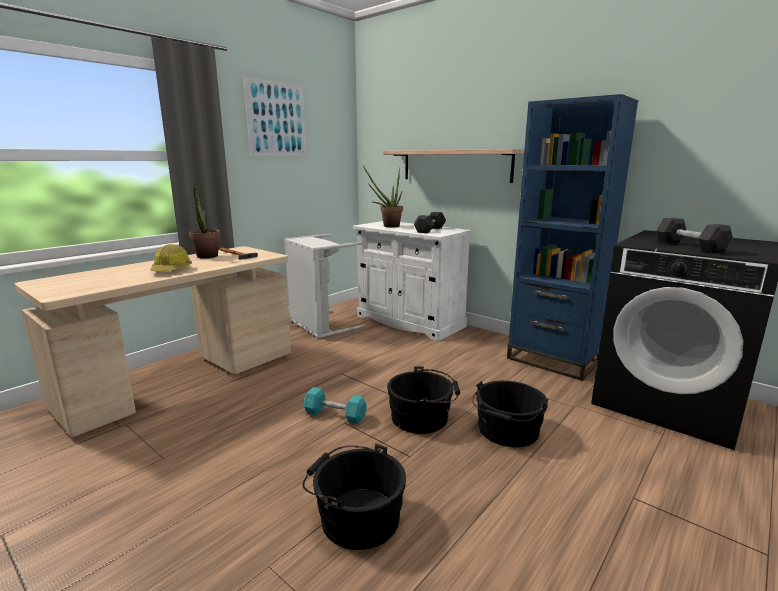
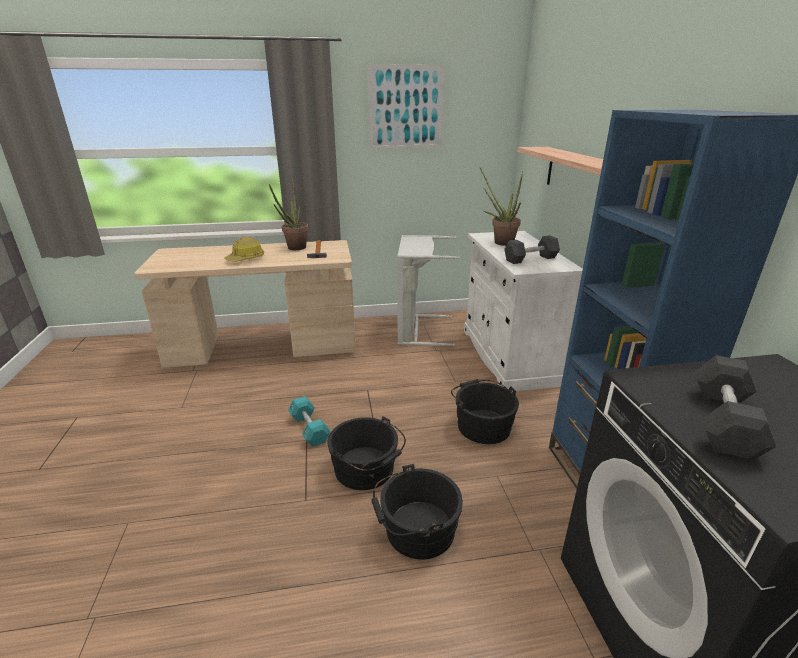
camera: 40 degrees right, 10 degrees up
black bucket [303,444,406,550] -> black bucket moved to [451,379,519,444]

